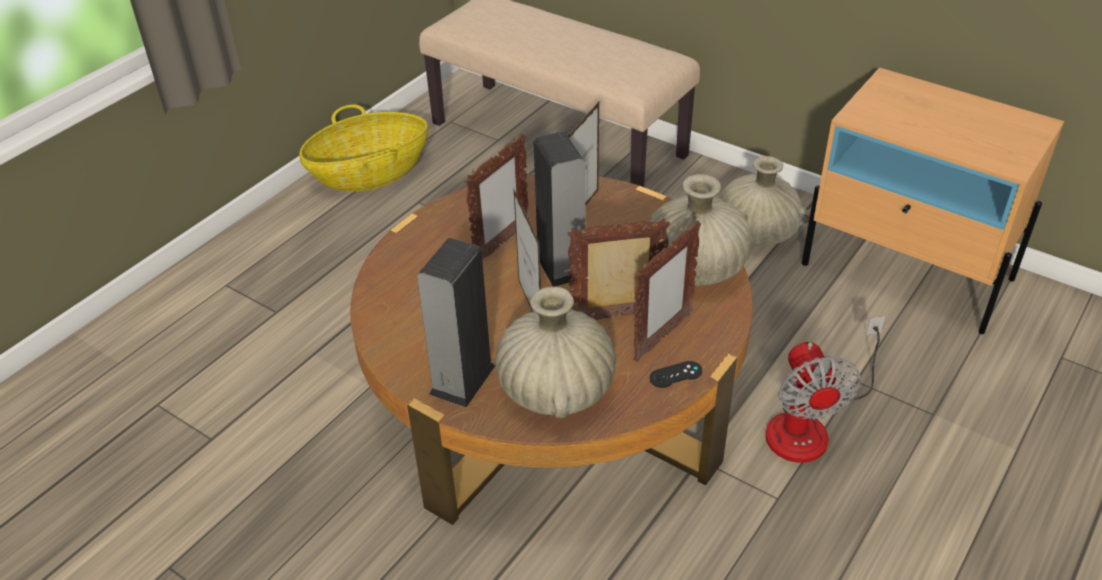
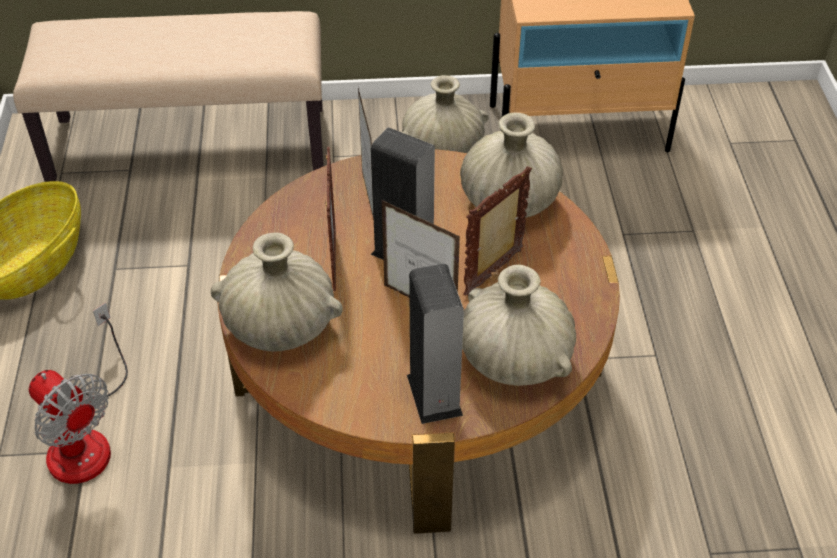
camera: 40 degrees left, 5 degrees up
picture frame [633,220,701,362] -> none
black game controller [650,361,702,388] -> none
fan [766,316,885,463] -> fan moved to [29,302,128,484]
none -> beige vase [211,233,343,351]

